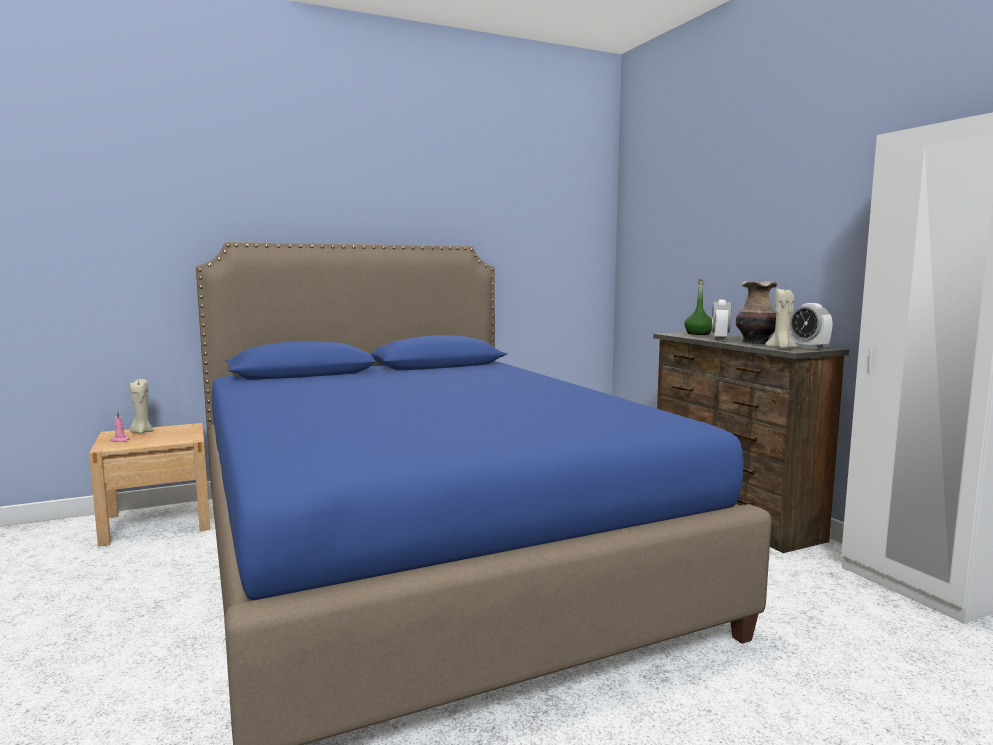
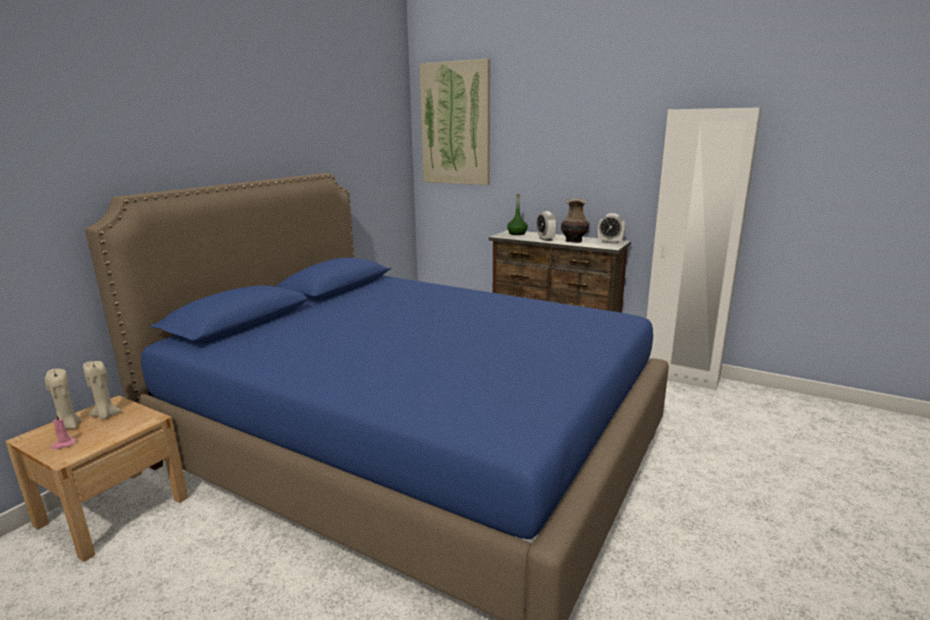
camera: 35 degrees left, 10 degrees up
beige candle [765,286,797,349] -> beige candle moved to [83,361,122,420]
none -> picture [419,58,490,185]

